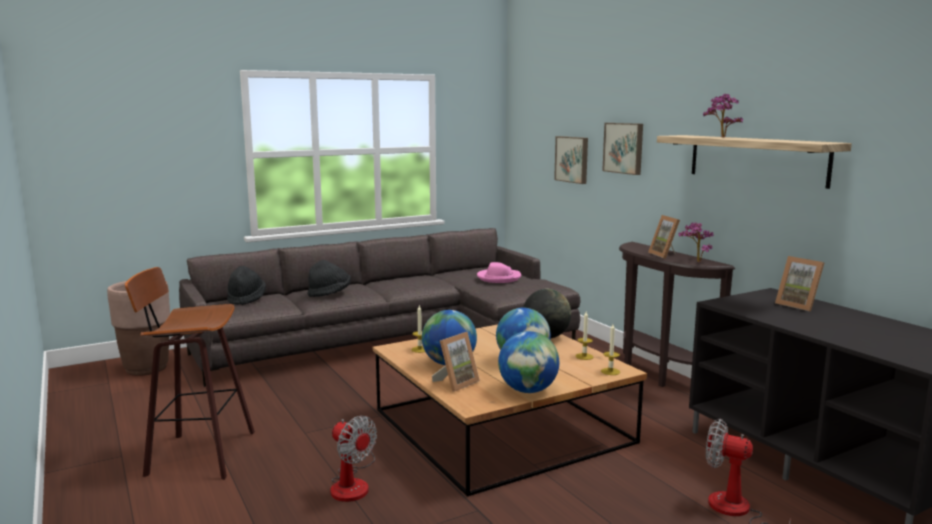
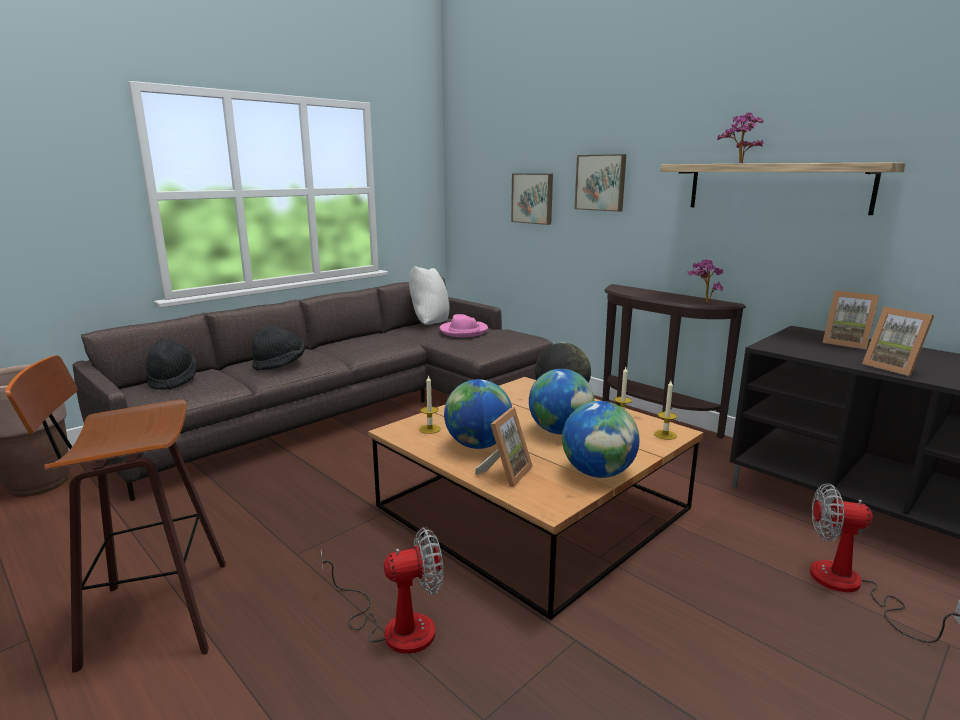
camera: 15 degrees left, 5 degrees up
fan [330,416,377,502] -> fan turned 45 degrees counterclockwise [321,527,444,654]
picture frame [648,215,680,259] -> picture frame moved to [862,307,934,376]
none -> white pillow [409,266,449,325]

